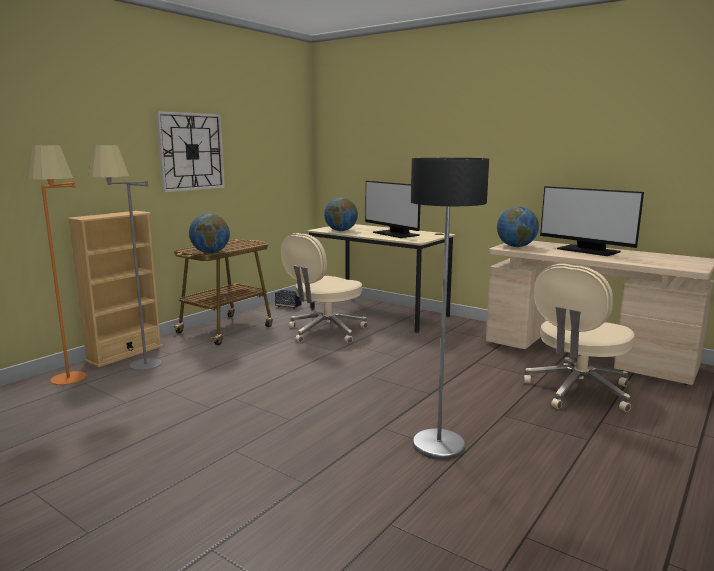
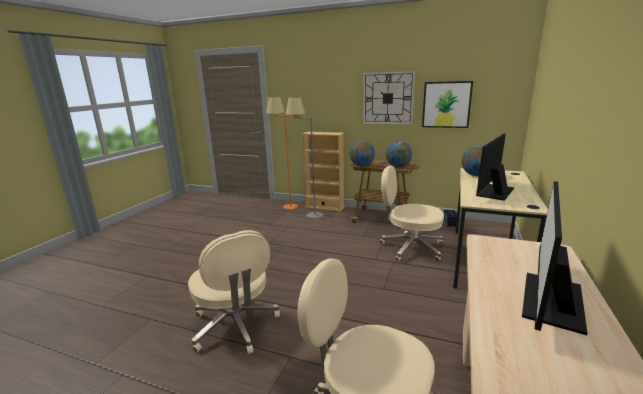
camera: 75 degrees right, 5 degrees up
floor lamp [411,158,489,460] -> beige office chair [188,230,280,354]
globe [497,207,539,247] -> globe moved to [386,141,412,167]
none -> picture [422,81,473,128]

